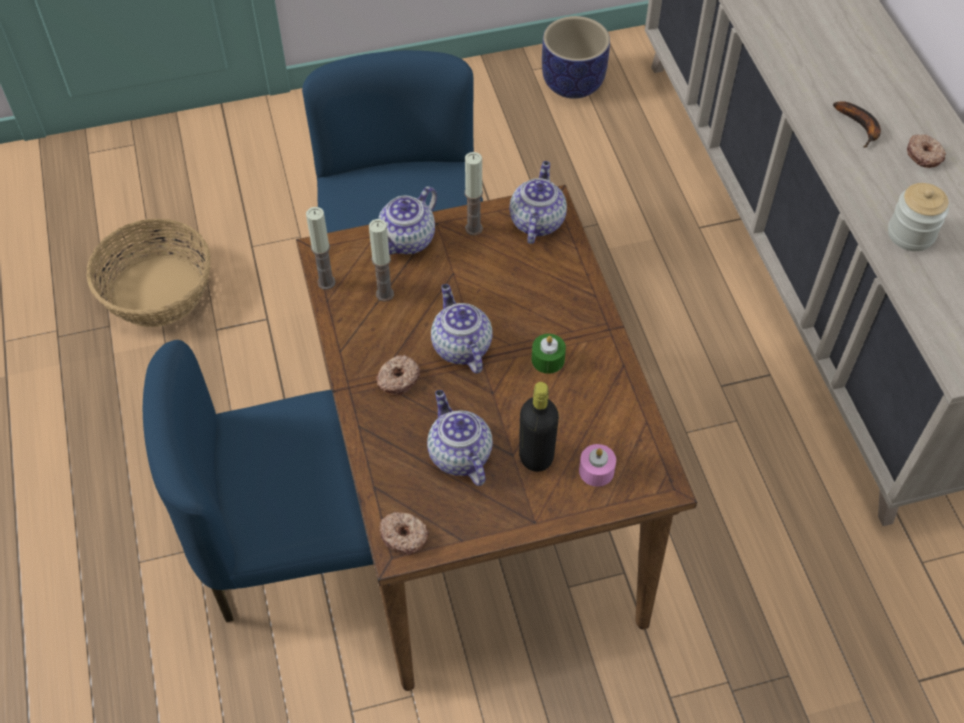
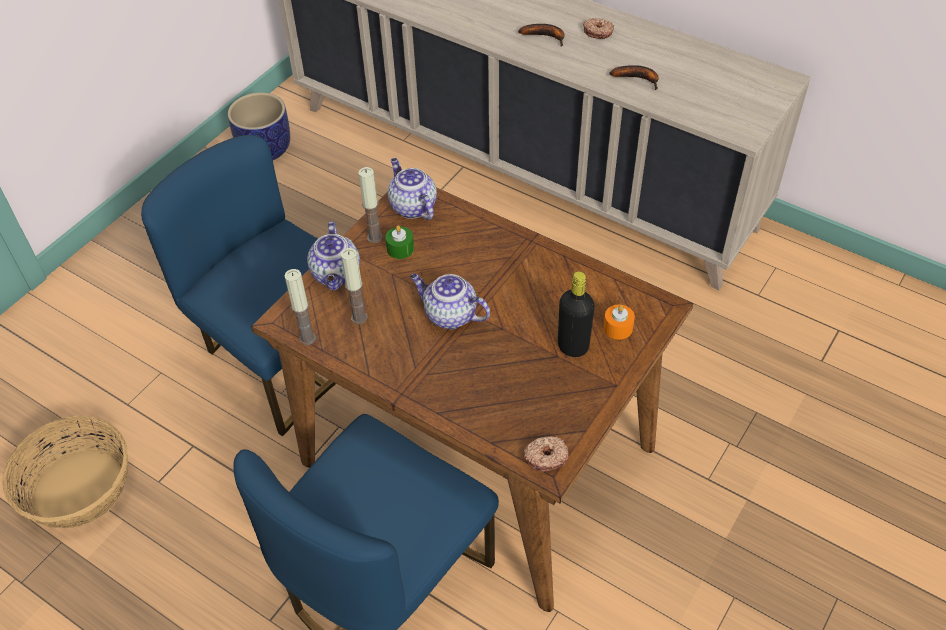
camera: 40 degrees left, 5 degrees down
donut [376,354,420,396] -> none
teapot [427,390,493,486] -> none
green candle [532,334,566,374] -> green candle moved to [385,226,414,259]
pink candle [579,444,616,487] -> orange candle [603,305,635,340]
jar [888,183,949,251] -> banana [610,65,659,90]

